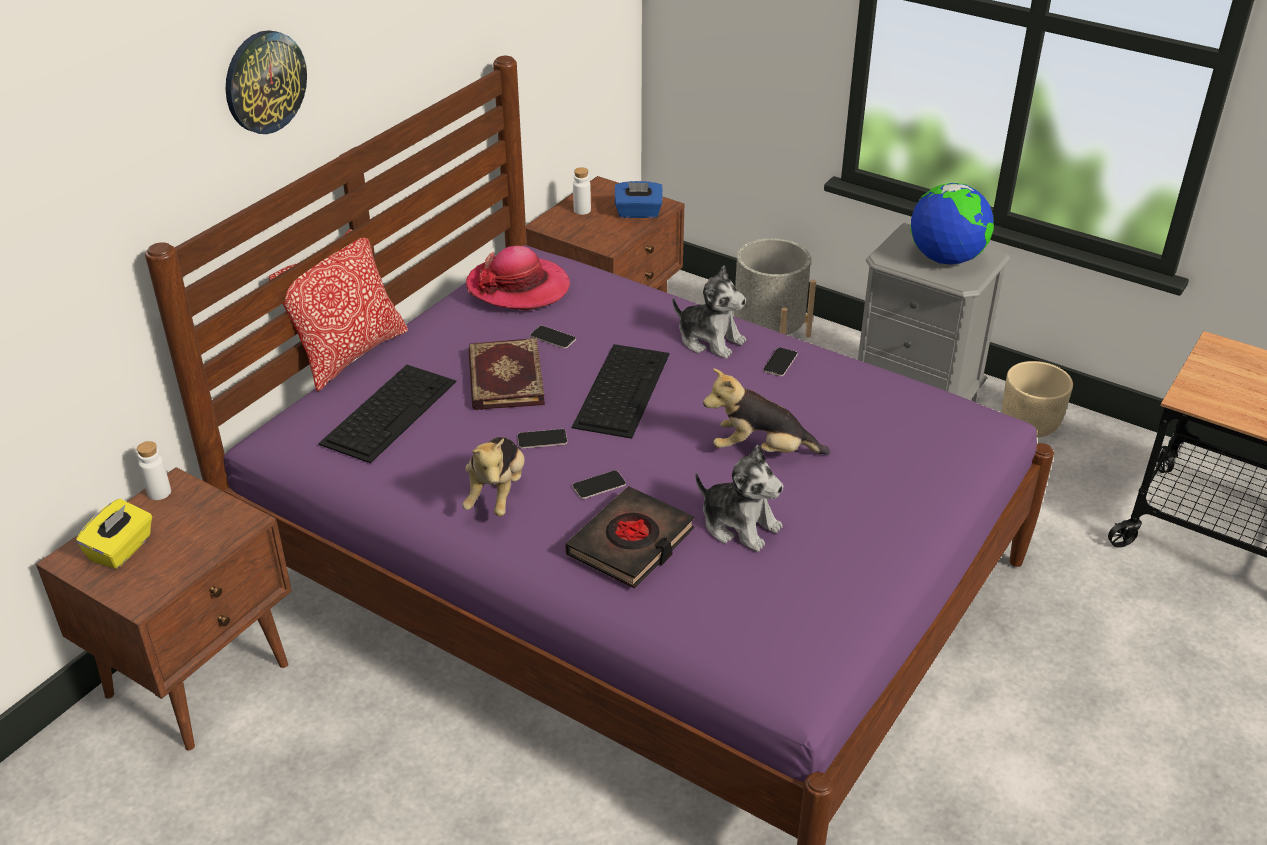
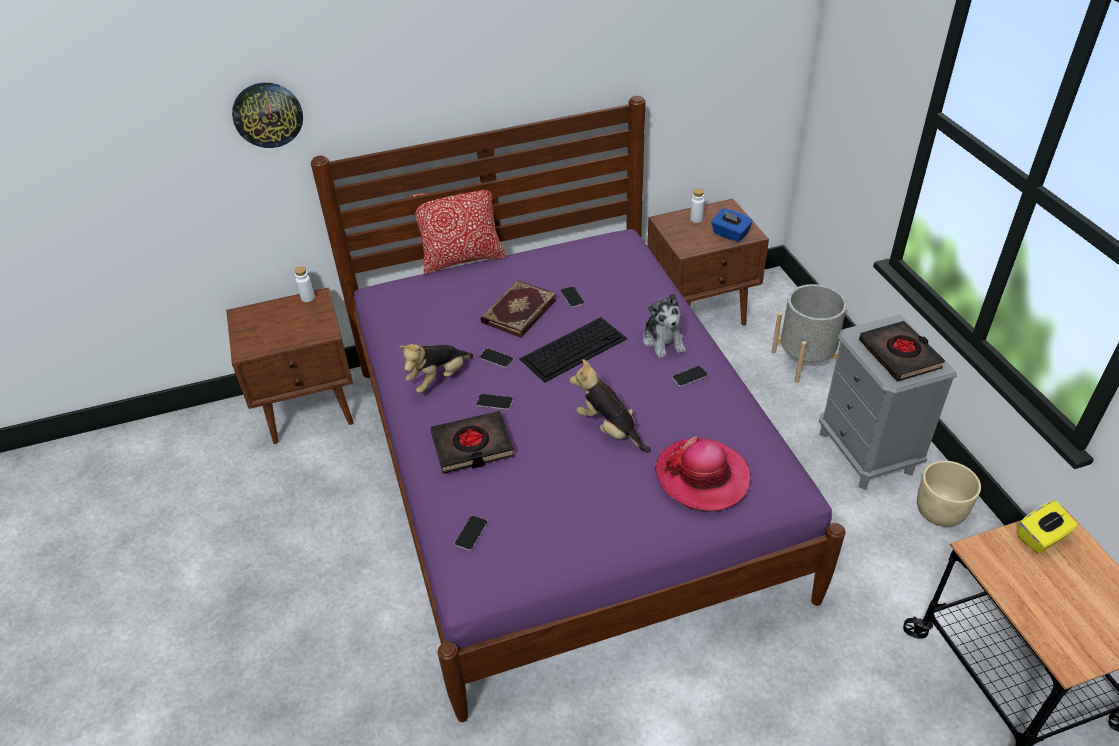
camera: 40 degrees right, 5 degrees up
yellow tissue box [76,499,152,569] -> yellow tissue box moved to [1018,501,1078,554]
wall clock [226,30,307,134] -> wall clock moved to [232,83,303,148]
keyboard [318,365,456,463] -> none
hat [466,246,570,311] -> hat moved to [654,436,750,511]
plush toy [696,445,783,552] -> none
globe [911,183,994,265] -> black book [859,321,945,381]
none -> phone [454,516,488,550]

